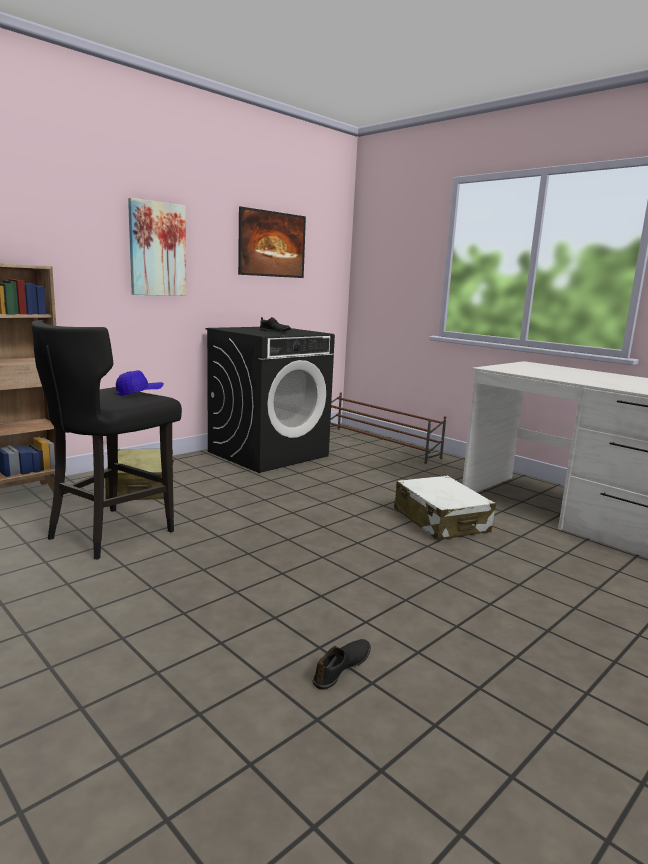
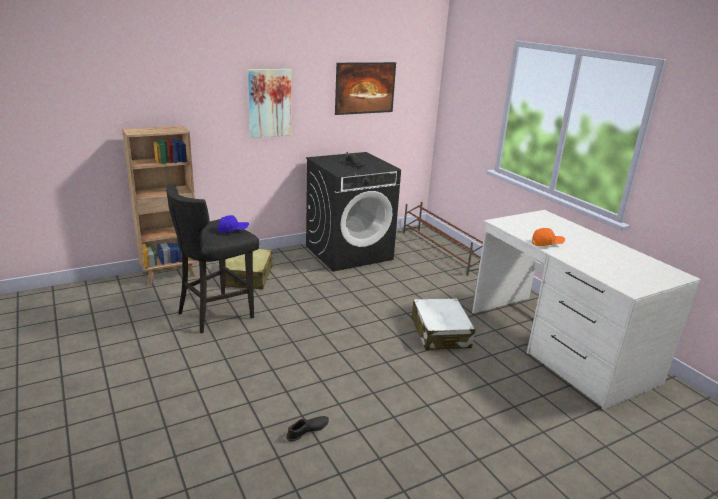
camera: 15 degrees right, 10 degrees up
none -> orange cap [532,228,565,246]

